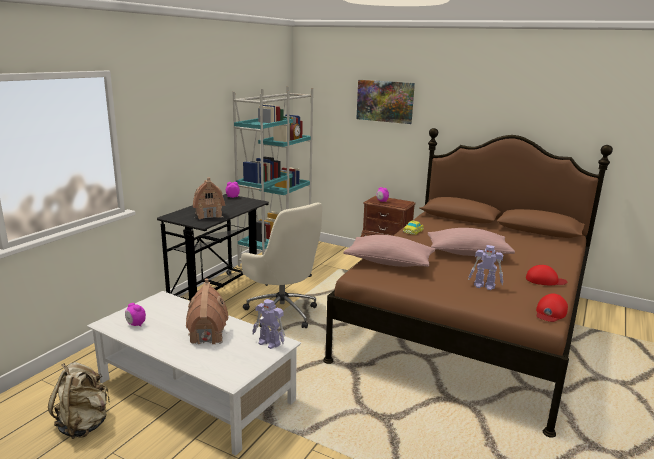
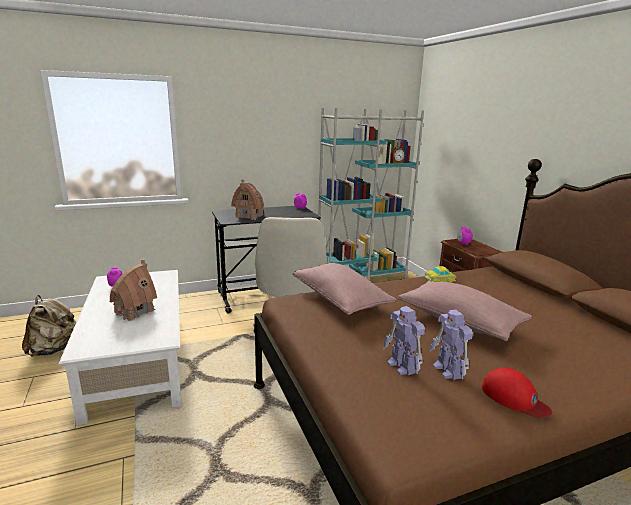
camera: 40 degrees right, 0 degrees up
toy robot [252,299,285,349] -> toy robot moved to [429,309,473,380]
picture [356,80,415,124] -> none
red cap [536,294,568,322] -> none

